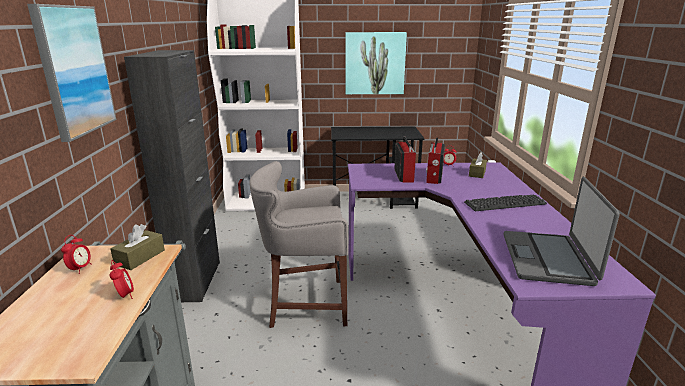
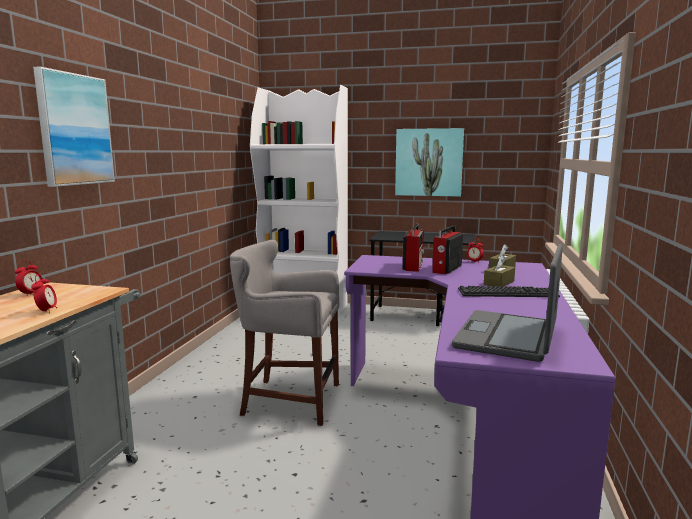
camera: 15 degrees right, 10 degrees down
brown tissue box [110,224,165,270] -> brown tissue box moved to [484,255,515,287]
black cabinet [124,50,220,302] -> none

